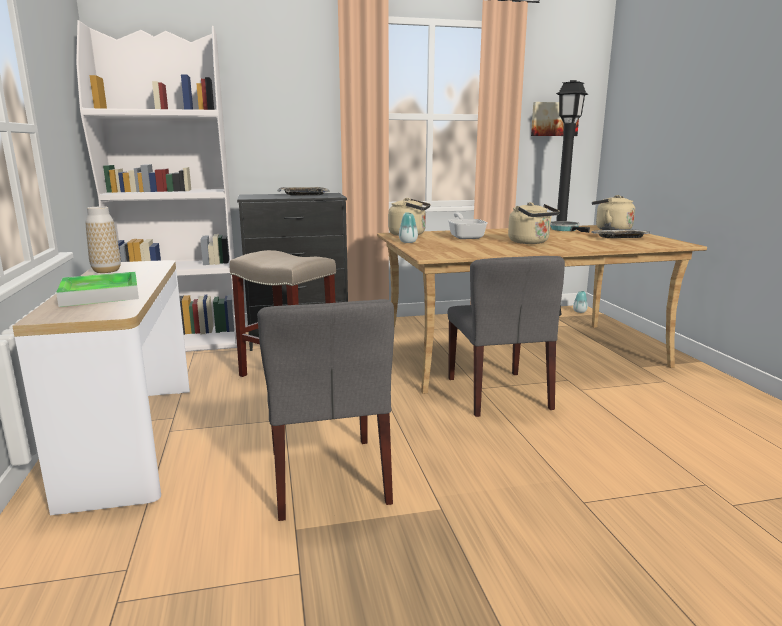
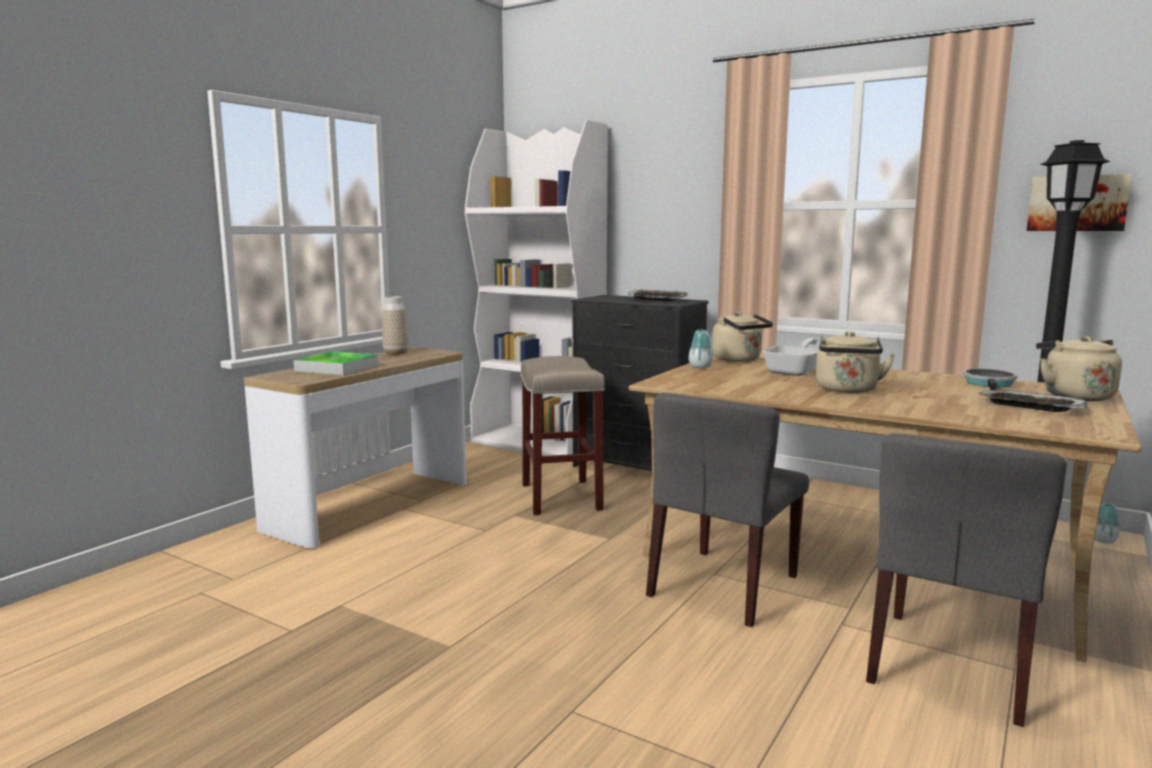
camera: 45 degrees right, 5 degrees down
grey chair [257,299,394,521] -> grey chair moved to [866,433,1067,727]

